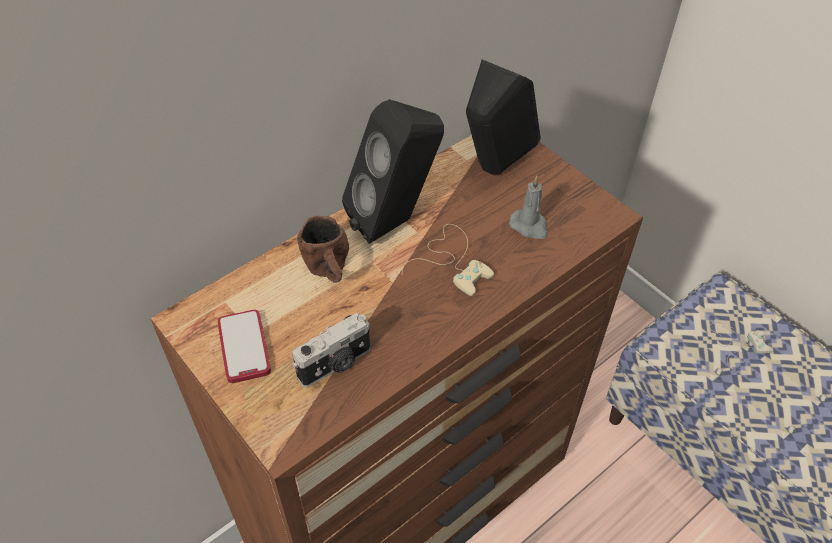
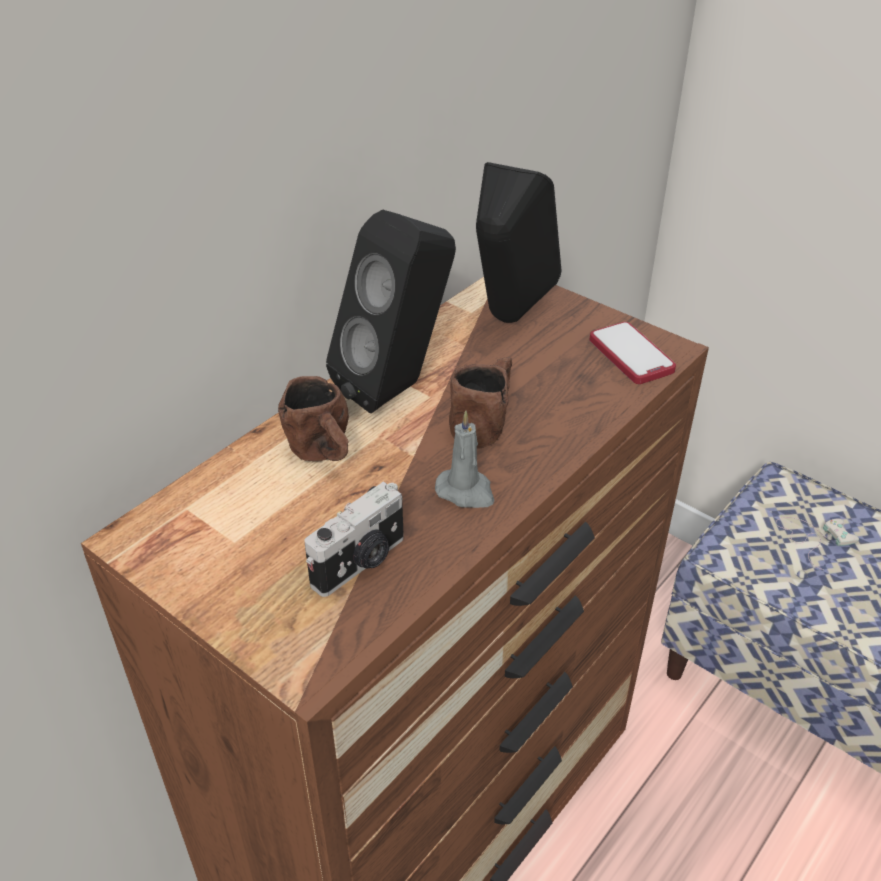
camera: 10 degrees left, 10 degrees down
phone [218,310,271,383] -> phone moved to [589,322,676,384]
beige game controller [402,224,494,296] -> brown mug [449,357,512,448]
grey candle [509,176,548,239] -> grey candle moved to [435,411,495,508]

